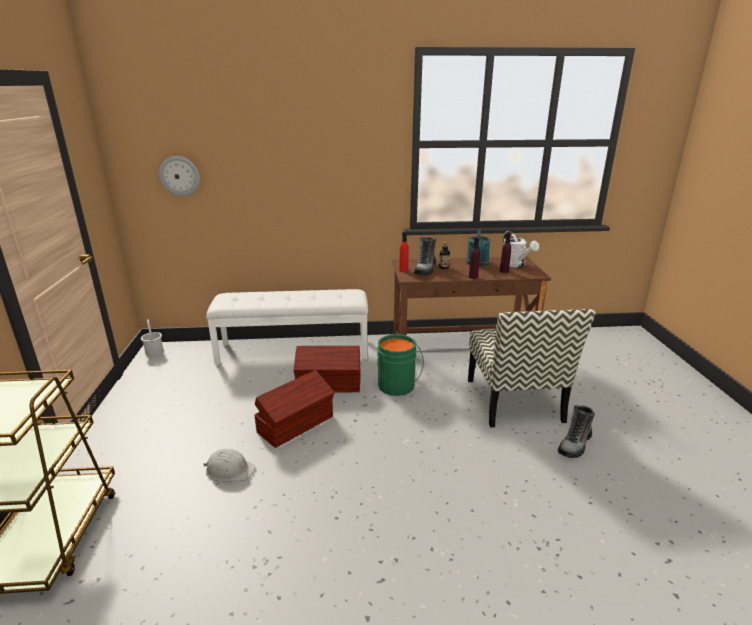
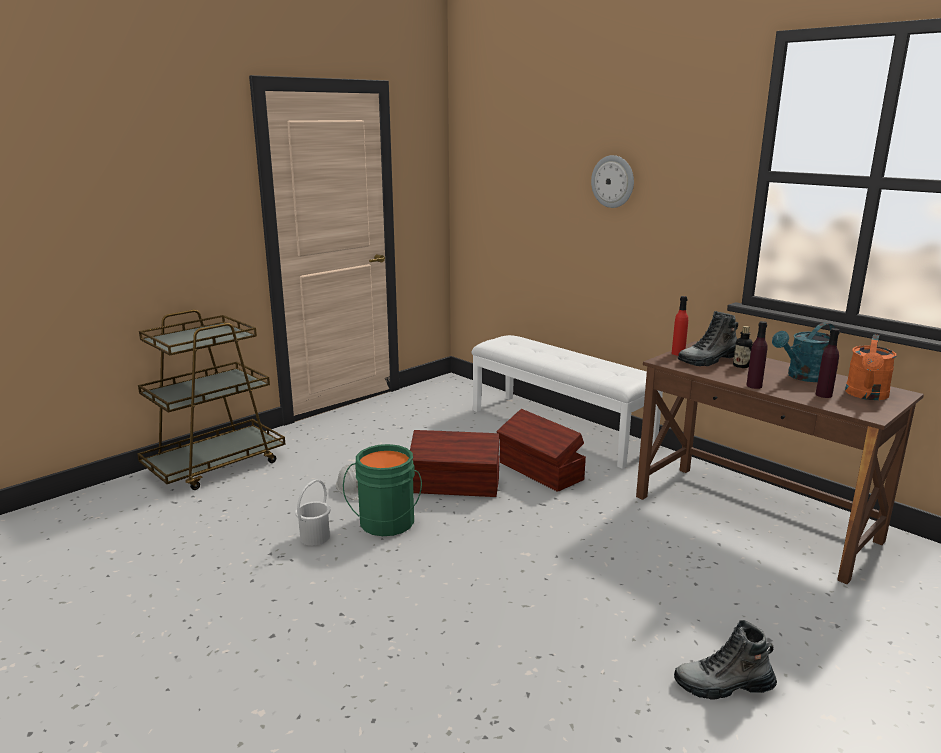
camera: 50 degrees right, 5 degrees down
white bucket [141,319,164,357] -> white bucket moved to [295,480,331,546]
wall clock [159,156,200,196] -> wall clock moved to [591,155,634,208]
green bucket [377,334,424,396] -> green bucket moved to [343,444,422,536]
chair [468,309,596,427] -> none
white watering can [503,231,539,267] -> orange watering can [845,334,896,400]

